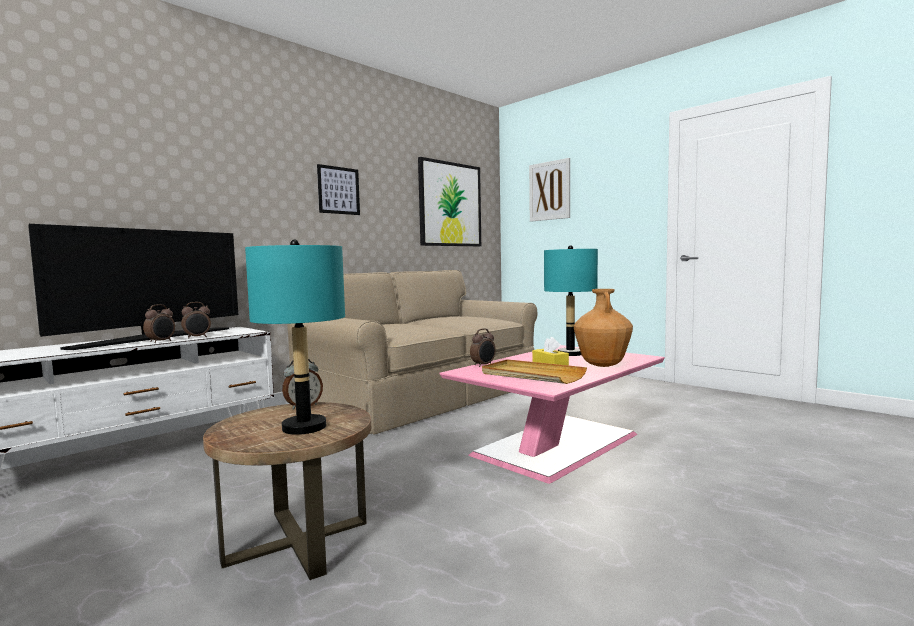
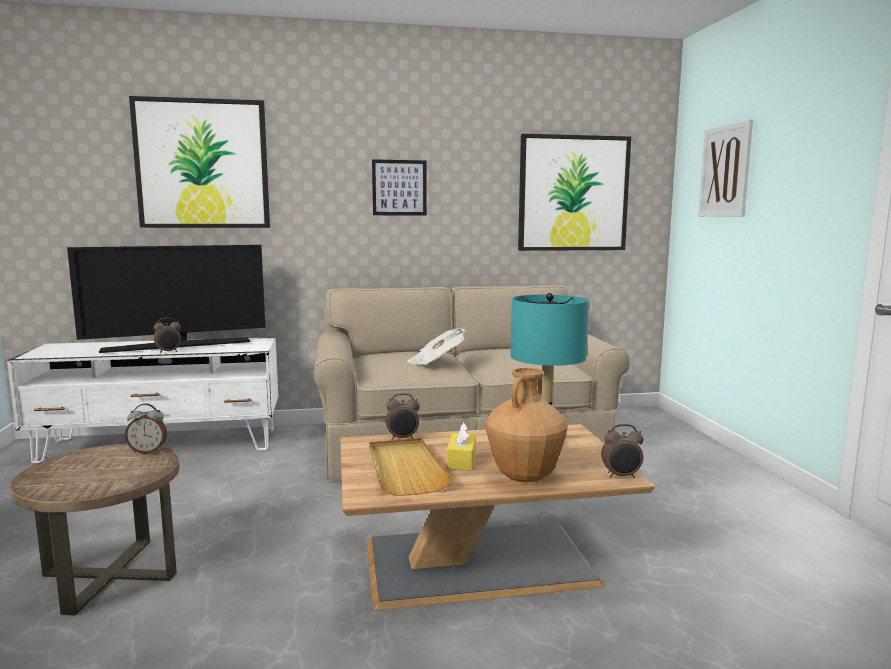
camera: 35 degrees right, 5 degrees up
alarm clock [181,302,211,339] -> alarm clock moved to [601,424,644,478]
turquoise table lamp [245,239,345,435] -> none
pink coffee table [439,345,665,484] -> brown coffee table [340,424,655,610]
none -> picture [129,96,270,228]
none -> newspaper [407,328,465,365]

